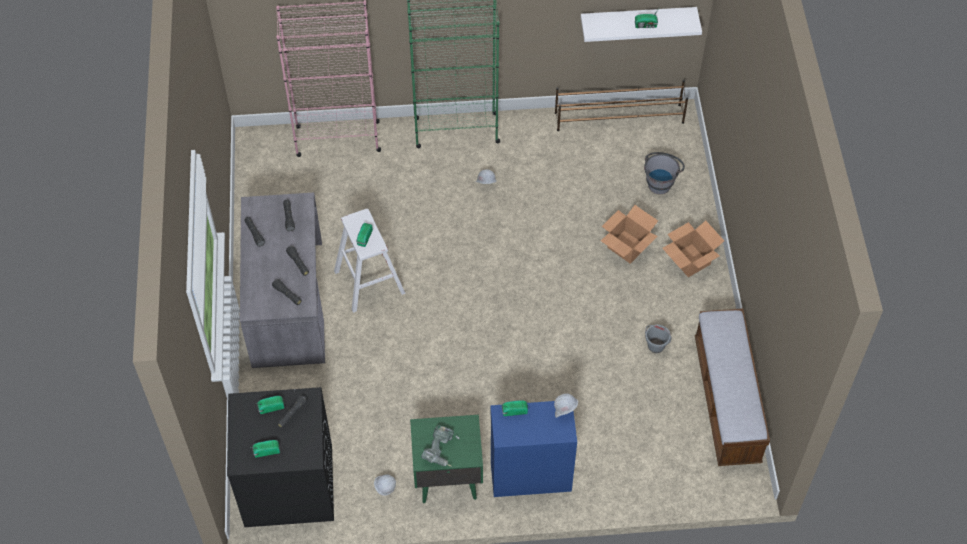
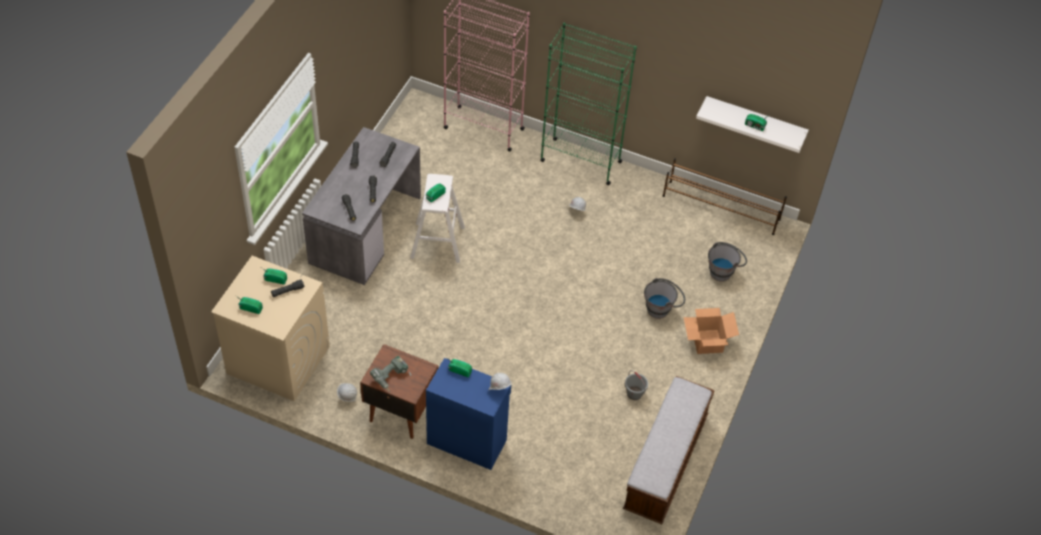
camera: 25 degrees right, 5 degrees down
black washing machine [227,387,334,527] -> beige washing machine [211,256,330,401]
green nightstand [410,415,483,503] -> brown nightstand [360,344,438,439]
cardboard box [601,205,658,264] -> grey bucket [644,278,685,319]

